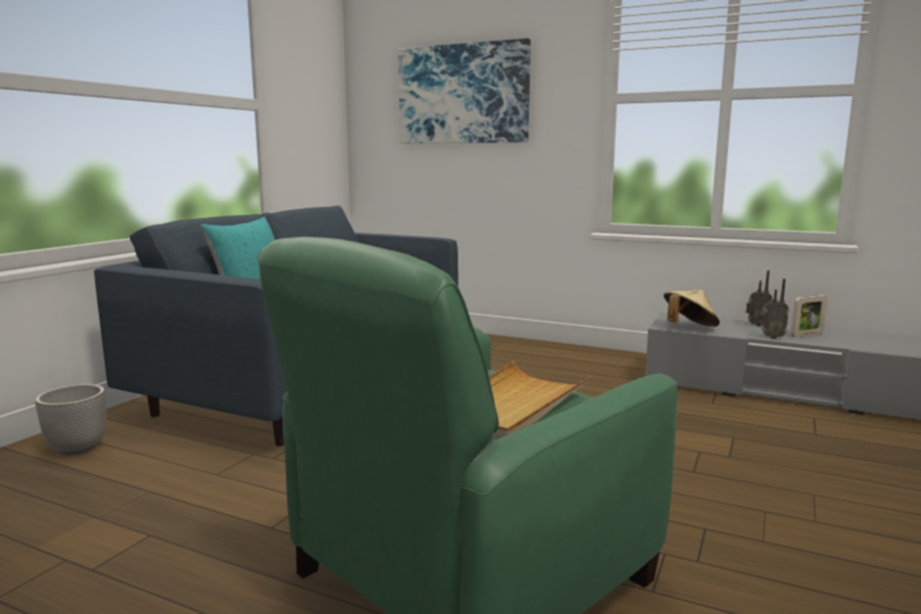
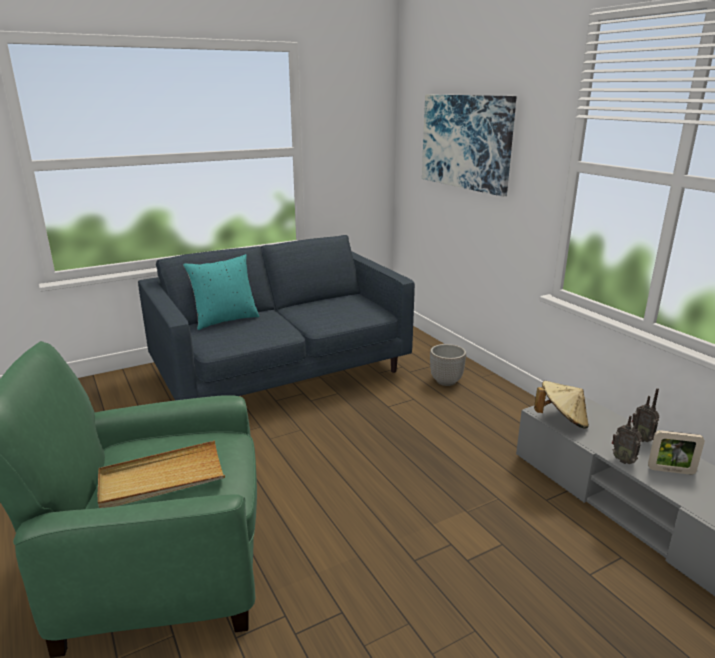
camera: 35 degrees right, 10 degrees up
planter [35,384,106,455] -> planter moved to [430,344,466,386]

